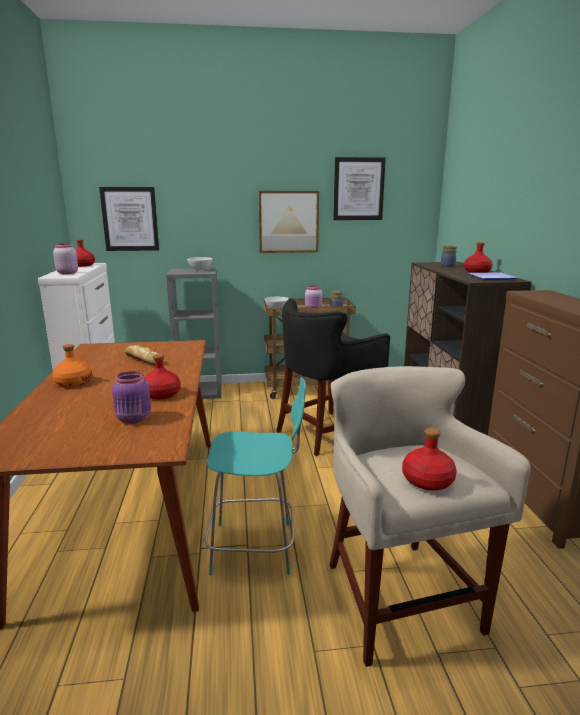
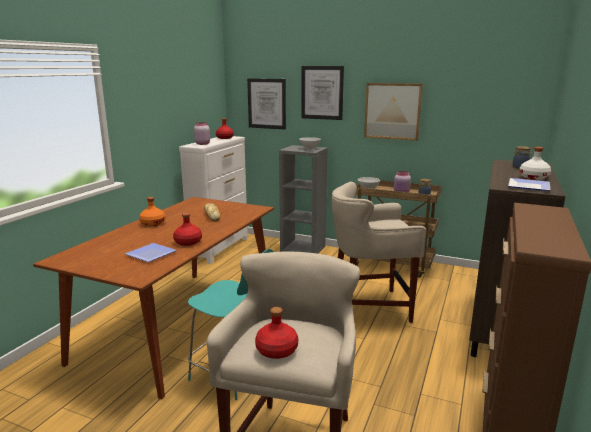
camera: 30 degrees right, 0 degrees up
purple jar [112,371,151,424] -> plate [125,243,177,262]
black stool [276,298,390,456] -> beige stool [332,182,426,323]
picture [333,157,386,220] -> picture moved to [301,66,344,120]
red bottle [464,242,493,273] -> white bottle [519,147,551,180]

